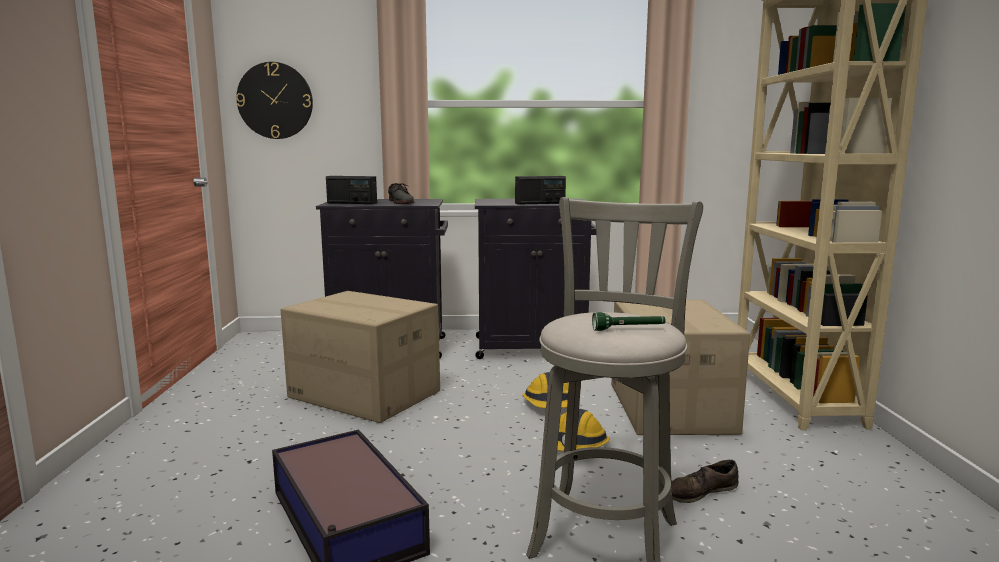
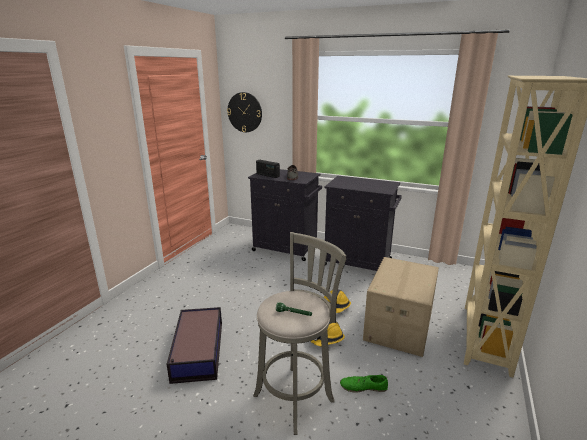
camera: 25 degrees right, 10 degrees up
cardboard box [281,291,440,423] -> none
radio [515,176,566,205] -> none
brown shoe [671,460,739,503] -> green shoe [340,374,388,393]

